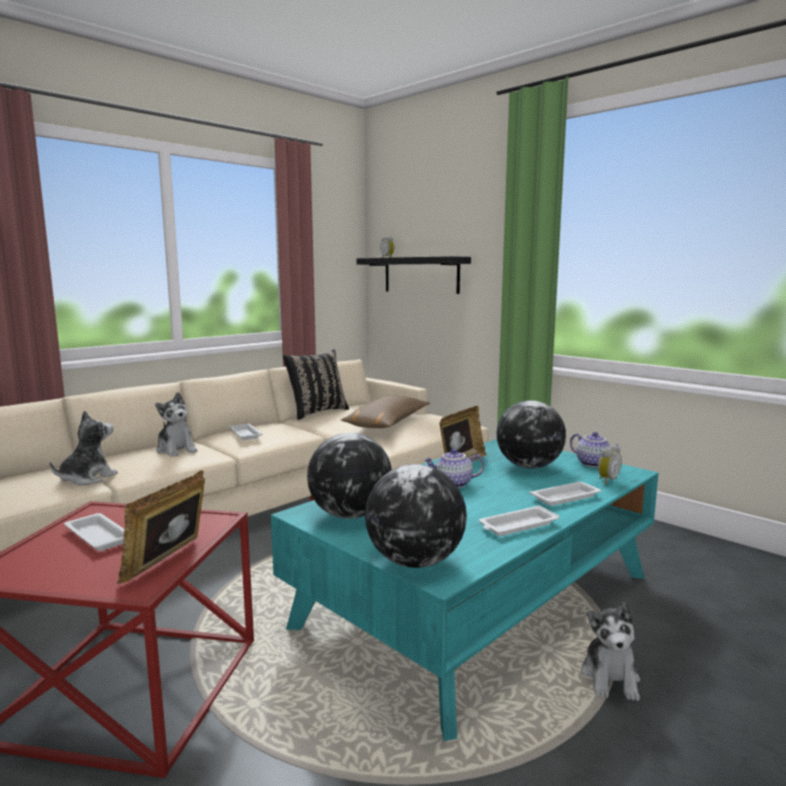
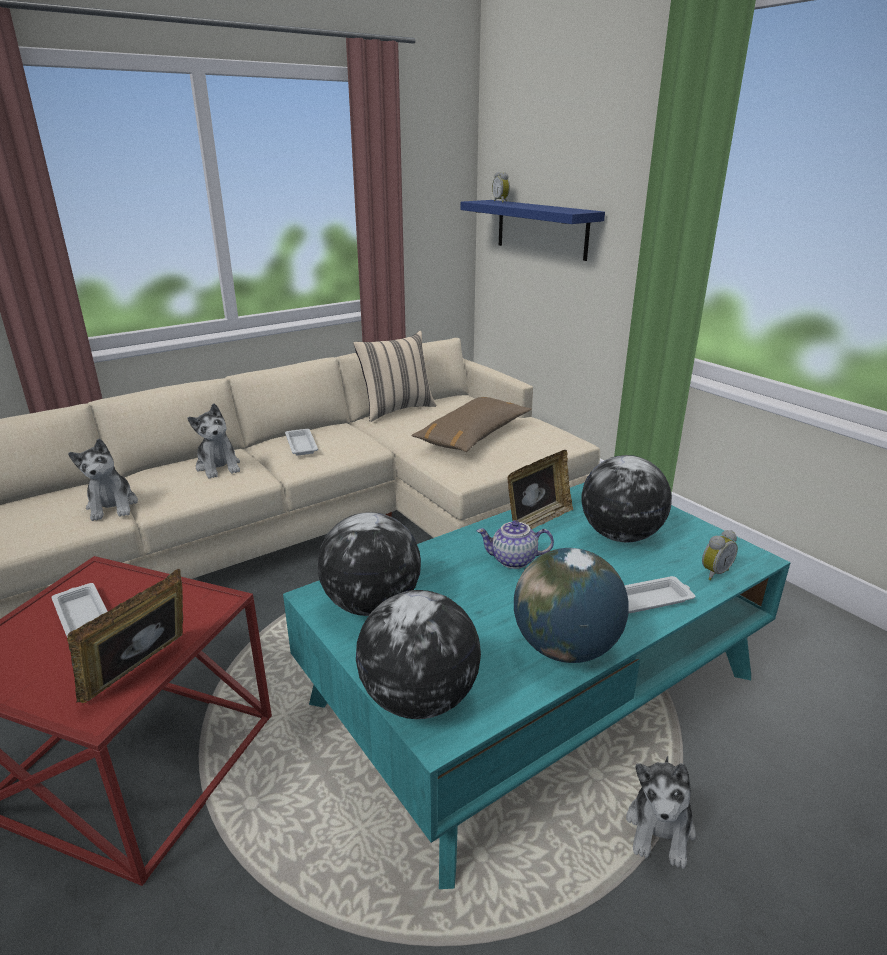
camera: 10 degrees right, 15 degrees up
plush toy [49,410,118,486] -> plush toy turned 120 degrees clockwise [68,438,138,521]
black pillow [283,349,349,420] -> beige pillow [353,331,437,422]
black shelf [356,256,471,294] -> blue shelf [461,200,605,261]
white tray [479,505,560,536] -> globe [514,548,629,663]
teapot [570,432,620,467] -> none

